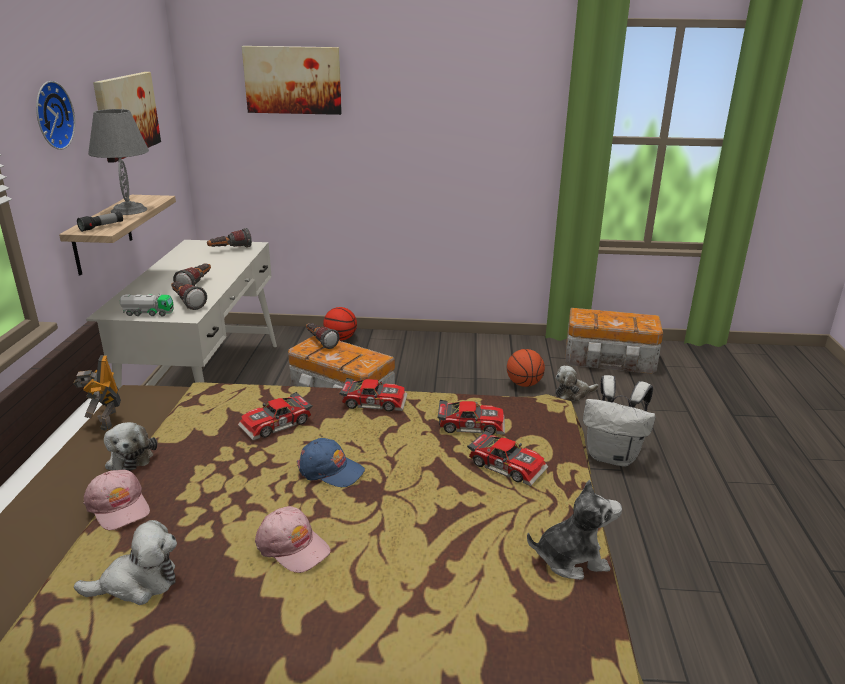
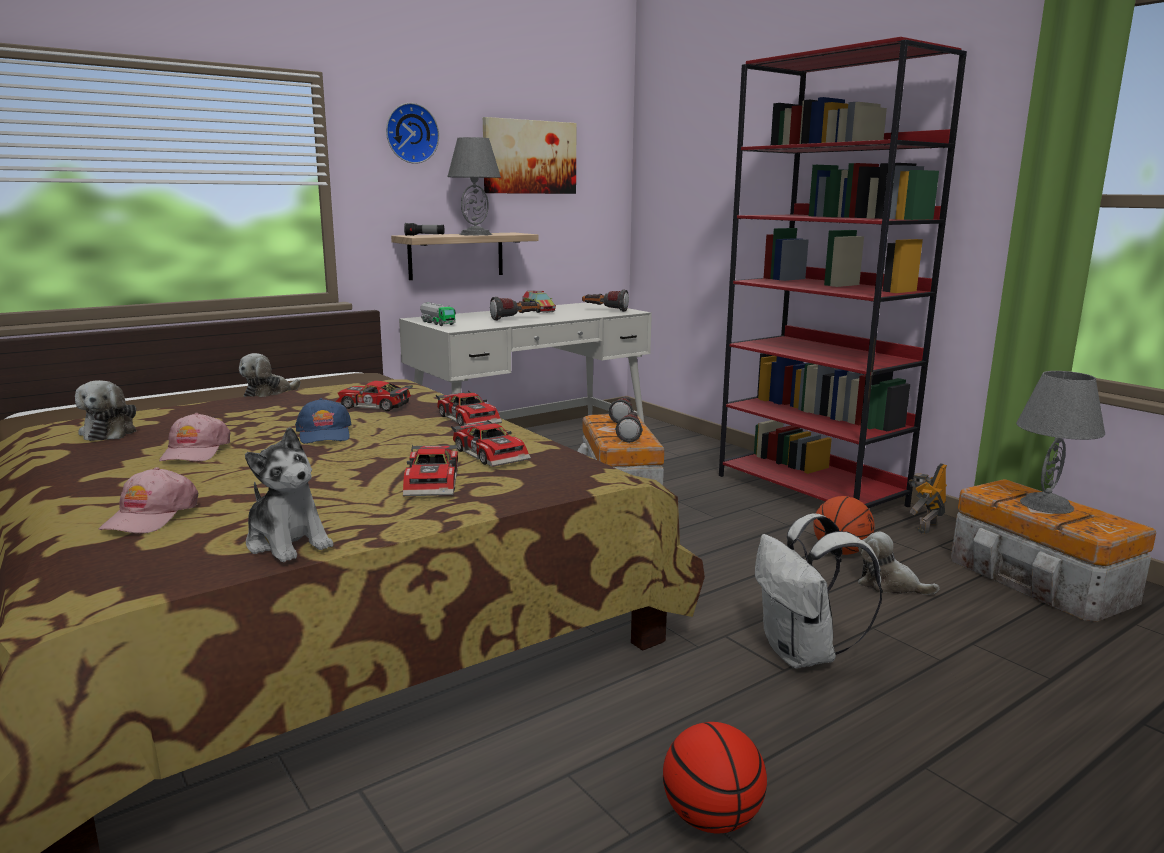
camera: 50 degrees right, 10 degrees down
toy robot [73,355,121,431] -> toy robot moved to [908,463,947,534]
plush toy [74,520,177,605] -> plush toy turned 45 degrees clockwise [75,380,136,441]
pink cap [84,470,150,531] -> pink cap moved to [99,467,198,533]
flashlight [171,281,207,310] -> flashlight moved to [615,412,643,443]
picture [242,46,342,115] -> none
basketball [323,307,357,340] -> basketball moved to [663,722,767,833]
none -> toy truck [522,290,556,313]
none -> red bookcase [719,37,967,508]
none -> grey table lamp [1016,371,1105,514]

